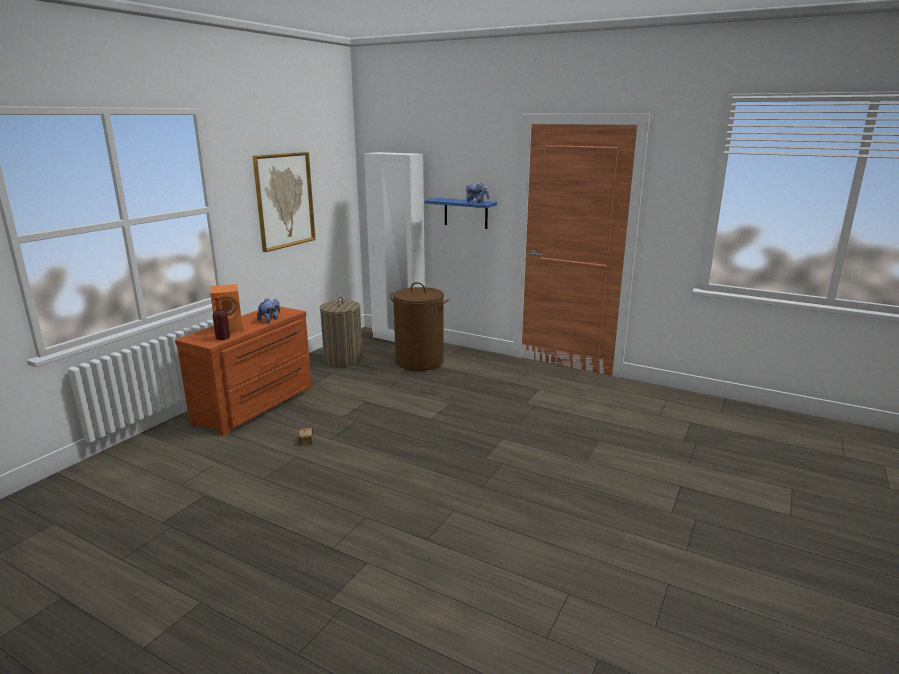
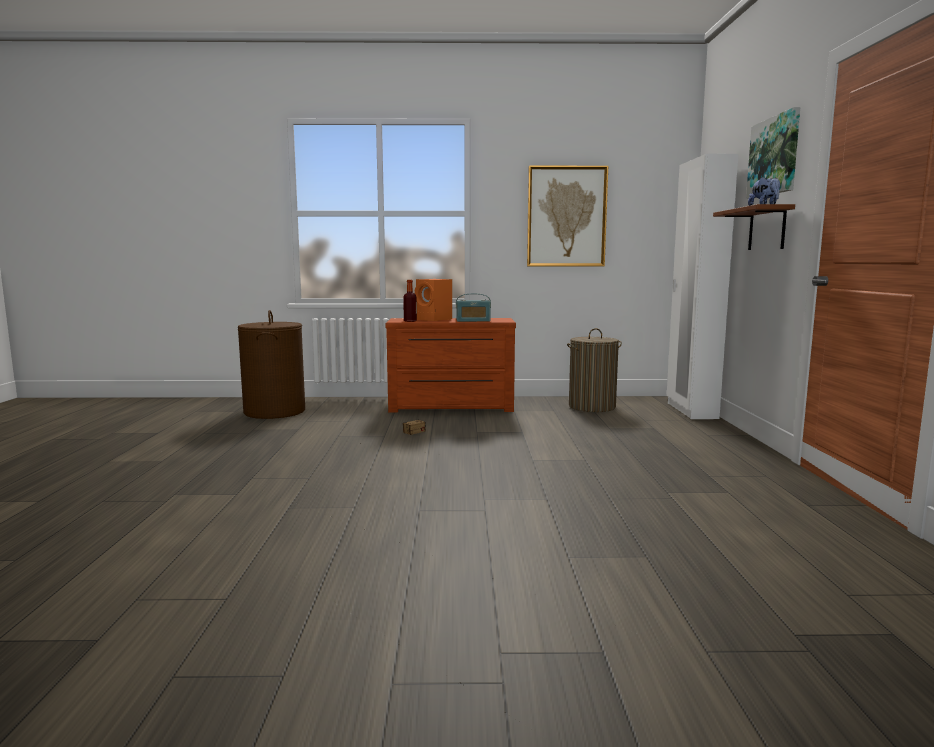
camera: 60 degrees right, 10 degrees down
plush toy [257,298,280,323] -> radio [456,293,491,322]
brown laundry basket [390,282,449,371] -> brown laundry basket moved to [238,310,305,419]
blue shelf [424,198,497,229] -> brown shelf [713,204,795,250]
none -> picture [746,107,800,199]

